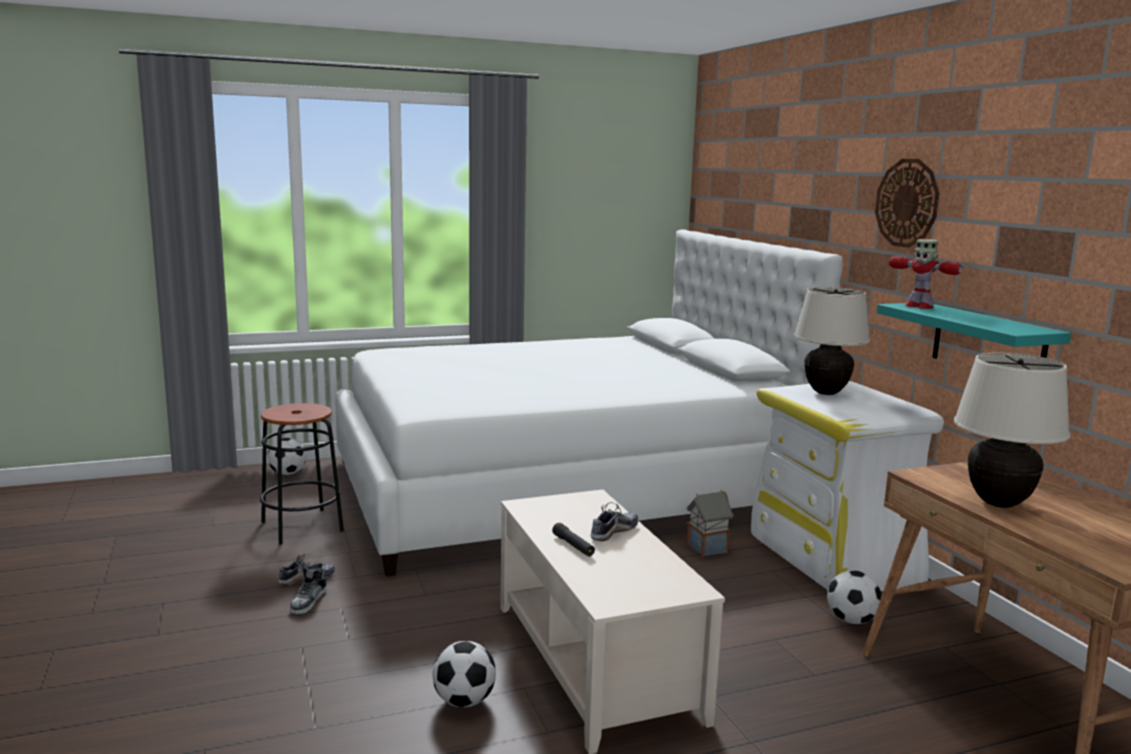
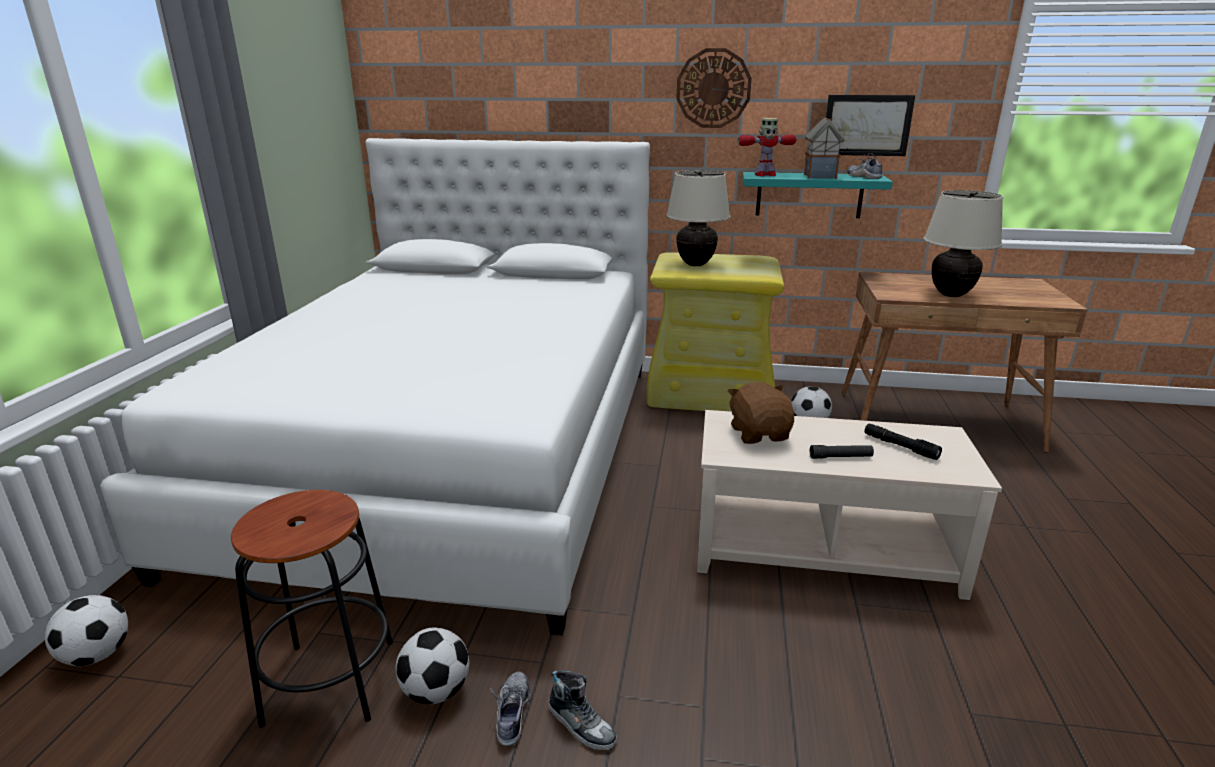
camera: 60 degrees left, 10 degrees up
football [433,641,496,707] -> football moved to [396,628,469,704]
shoe [590,502,638,541] -> shoe moved to [847,153,882,179]
toy house [686,490,734,557] -> toy house moved to [804,117,845,179]
white nightstand [751,381,944,591] -> yellow nightstand [647,252,784,412]
none -> brown plush toy [728,382,794,444]
none -> picture [826,95,915,156]
none -> black flashlight [865,424,942,460]

